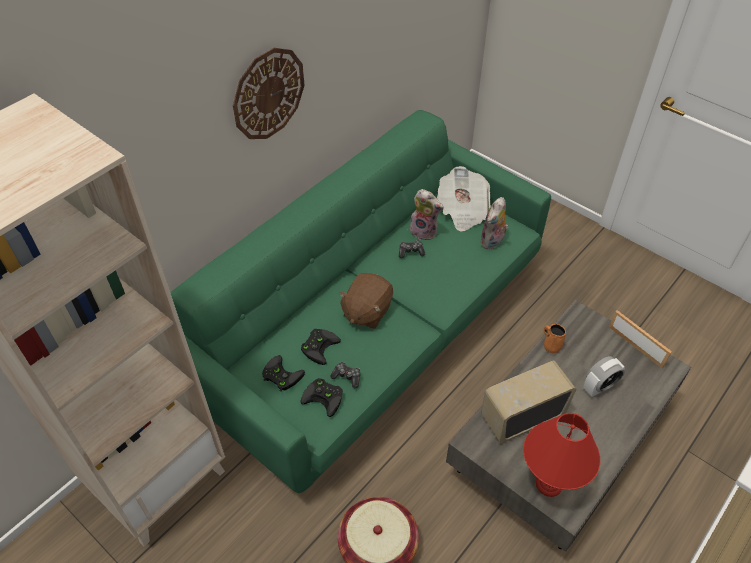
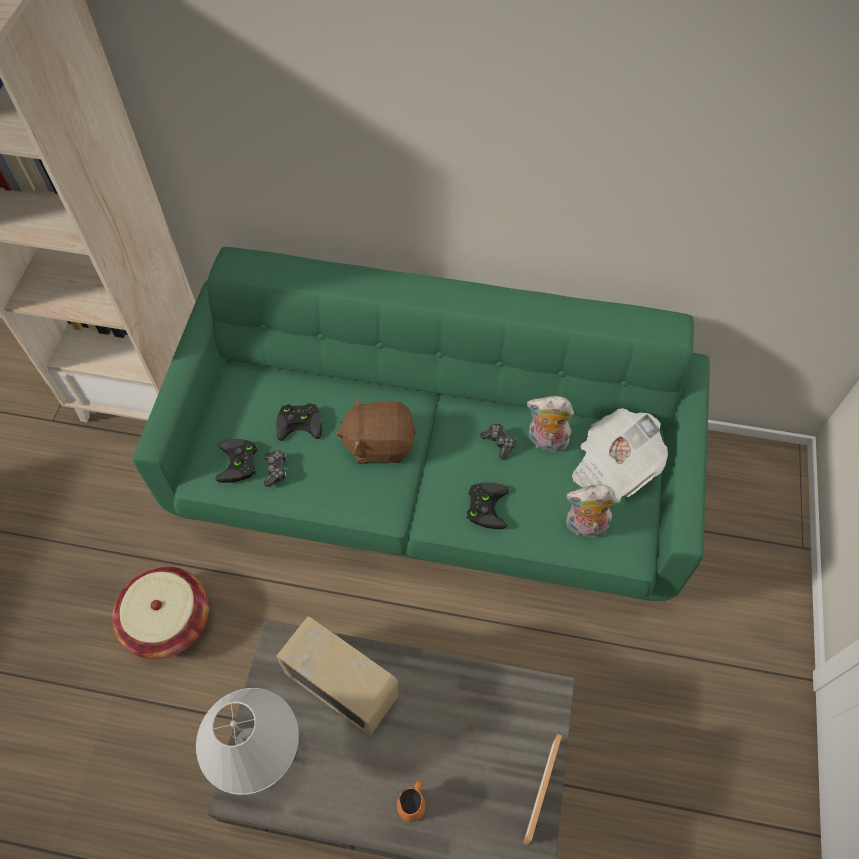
camera: 60 degrees right, 10 degrees up
wall clock [233,48,304,139] -> none
black game controller [262,355,305,391] -> black game controller moved to [467,483,509,529]
plush toy [408,189,444,240] -> plush toy turned 105 degrees clockwise [527,396,574,452]
red table lamp [523,413,600,497] -> white table lamp [196,688,299,795]
orange mug [544,324,566,353] -> orange mug moved to [397,780,426,822]
alarm clock [584,356,625,397] -> none

